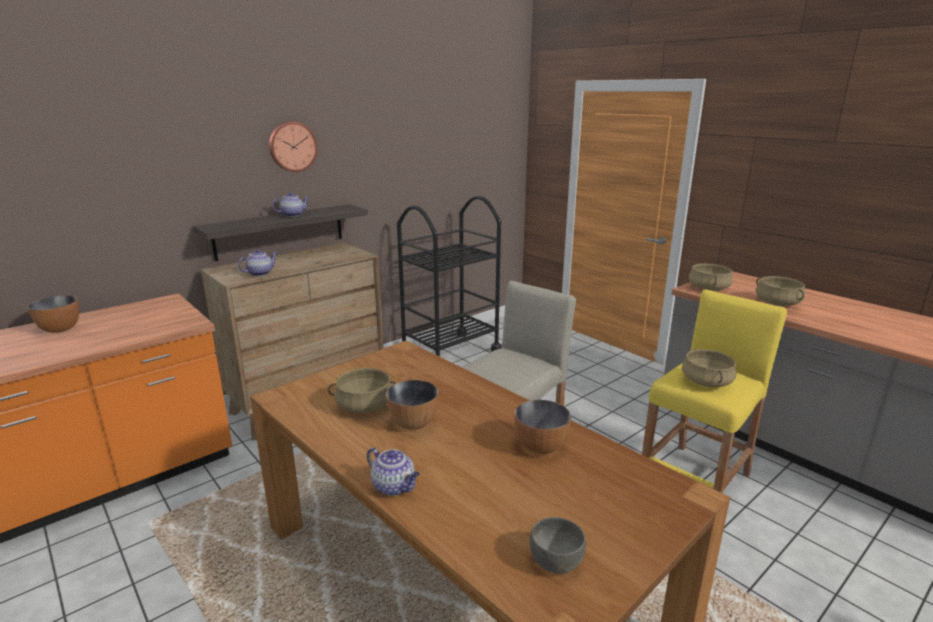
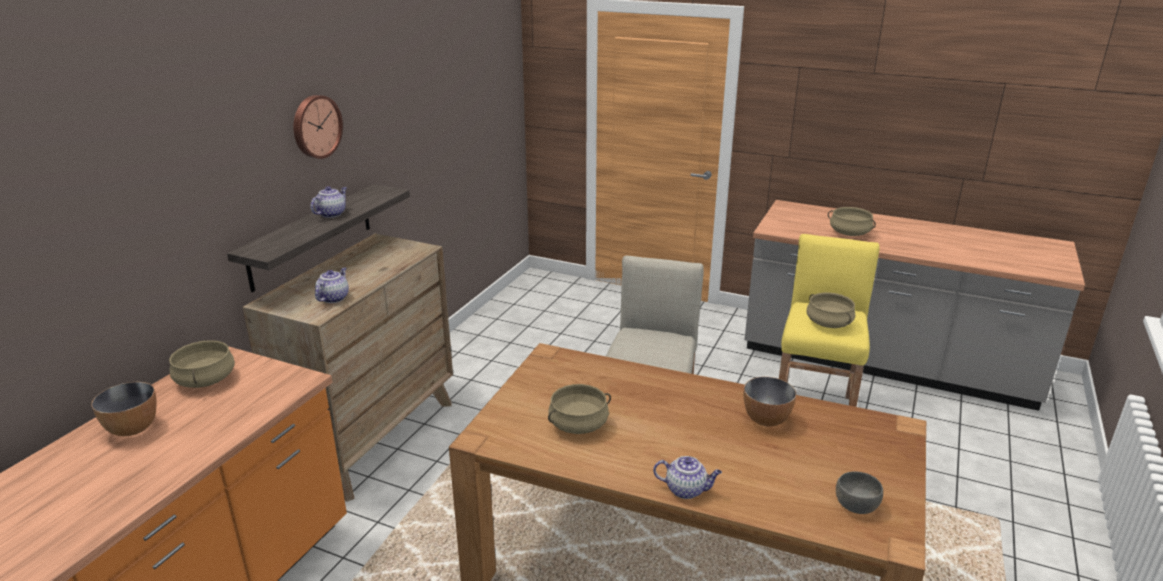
camera: 25 degrees left, 5 degrees up
bowl [386,380,438,430] -> none
black cart [397,196,502,357] -> none
beige cooking pot [689,264,733,291] -> beige cooking pot moved to [169,340,235,388]

